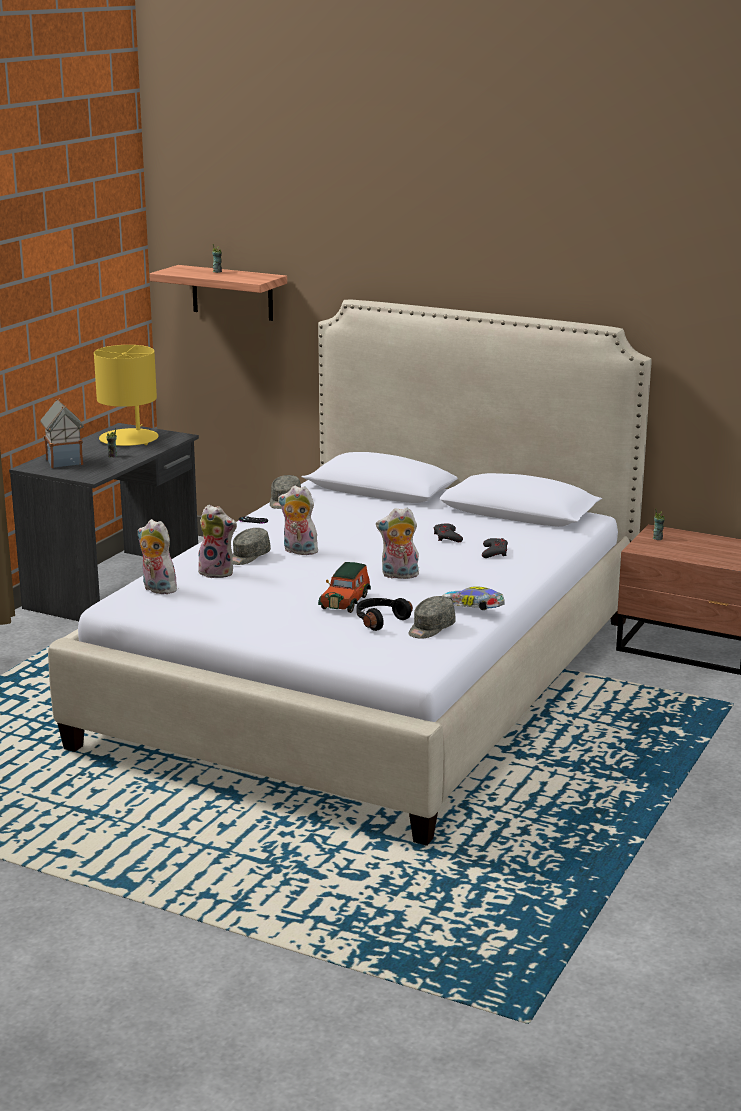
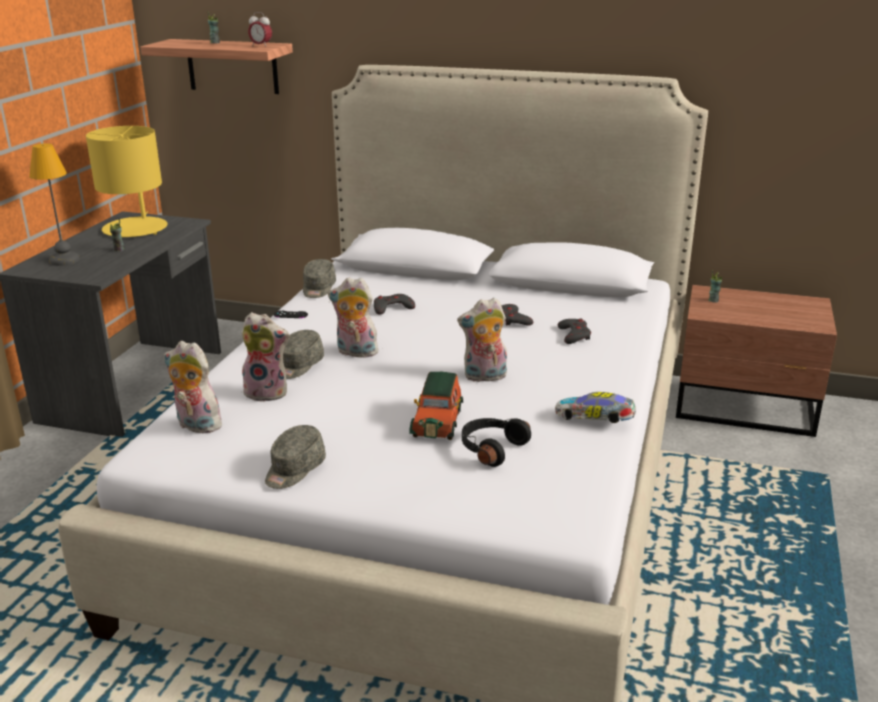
camera: 10 degrees left, 5 degrees up
toy house [40,398,84,468] -> table lamp [29,143,80,266]
grey cap [409,596,456,639] -> grey cap moved to [265,425,326,489]
none -> alarm clock [248,12,272,46]
none -> grey game controller [374,294,415,315]

